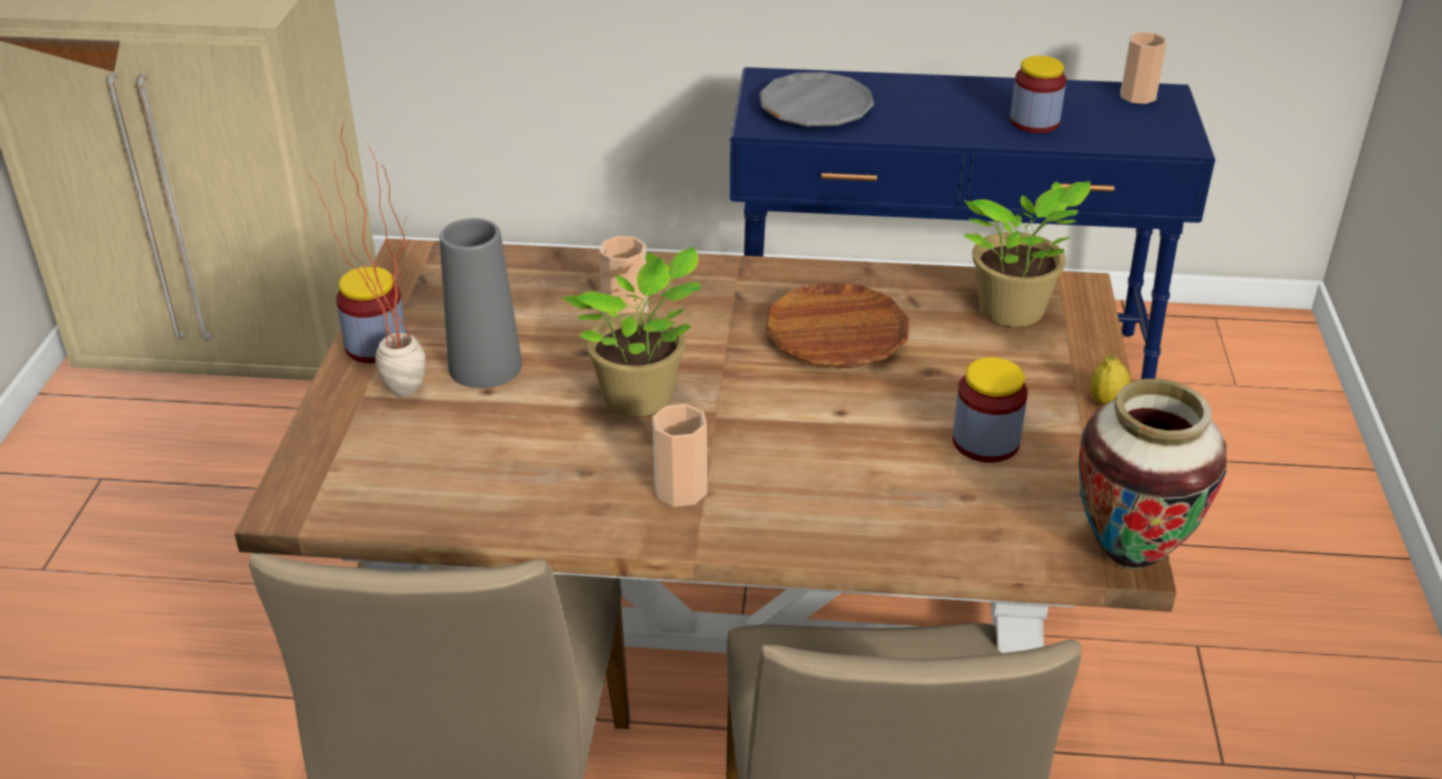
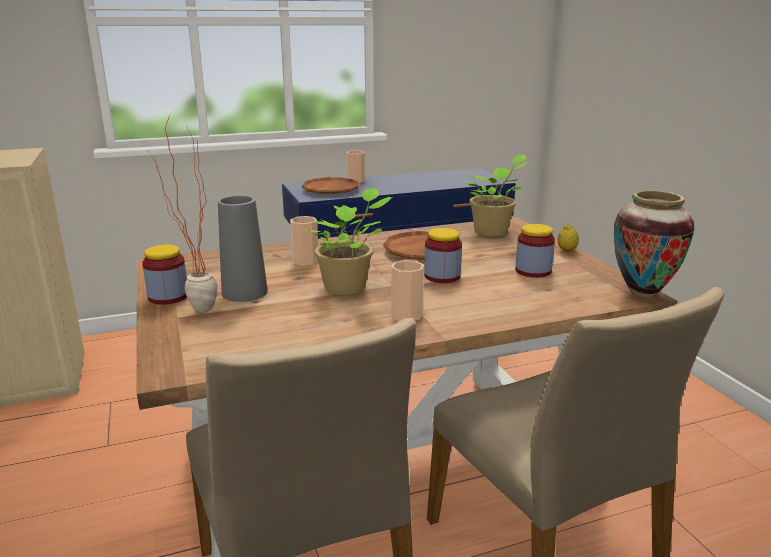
camera: 25 degrees left, 15 degrees down
grey plate [759,72,874,127] -> brown plate [302,177,360,194]
jar [1010,56,1066,133] -> jar moved to [424,228,462,283]
cup [1121,32,1167,104] -> cup moved to [347,150,365,183]

